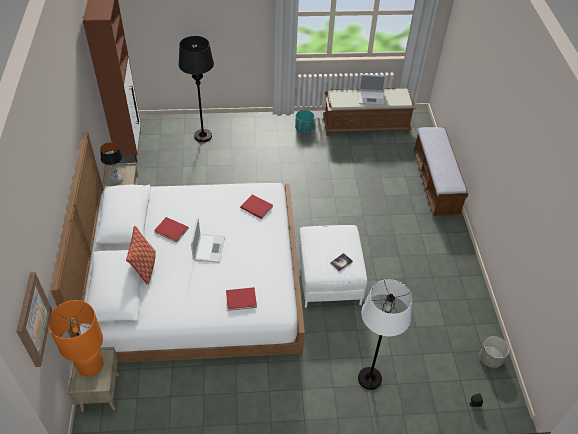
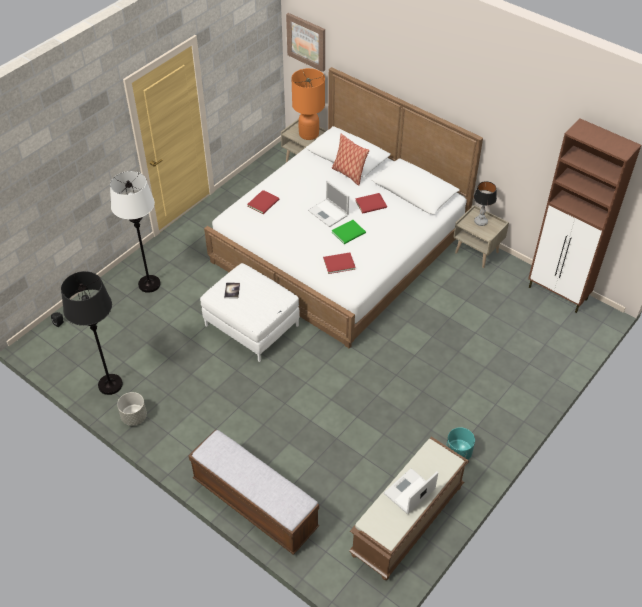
camera: 135 degrees right, 0 degrees up
black floor lamp [179,36,214,142] -> black floor lamp moved to [61,271,123,395]
grey planter [479,336,509,368] -> grey planter moved to [117,392,147,426]
none -> green book [332,220,366,244]

